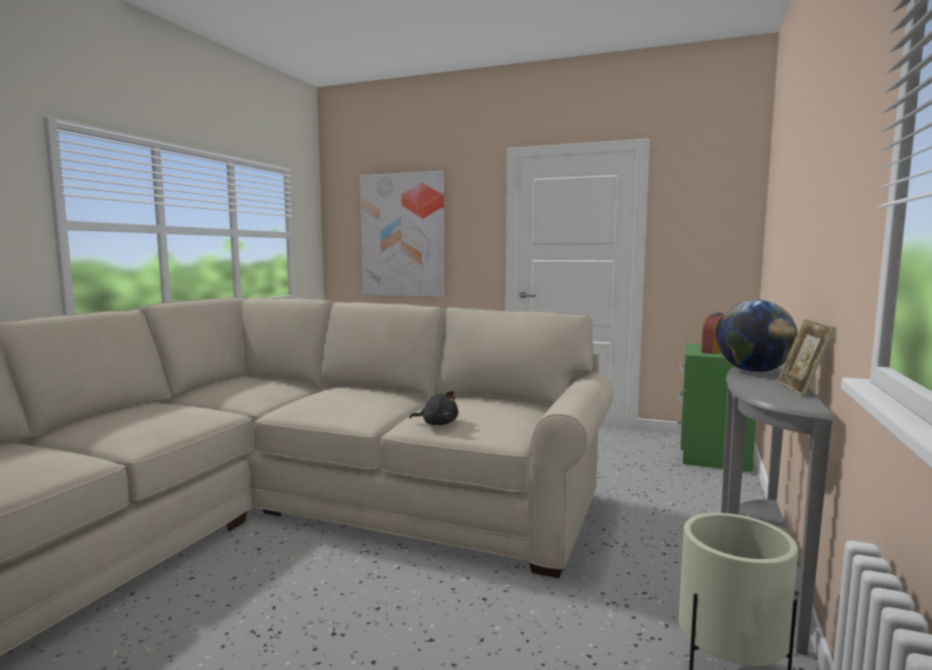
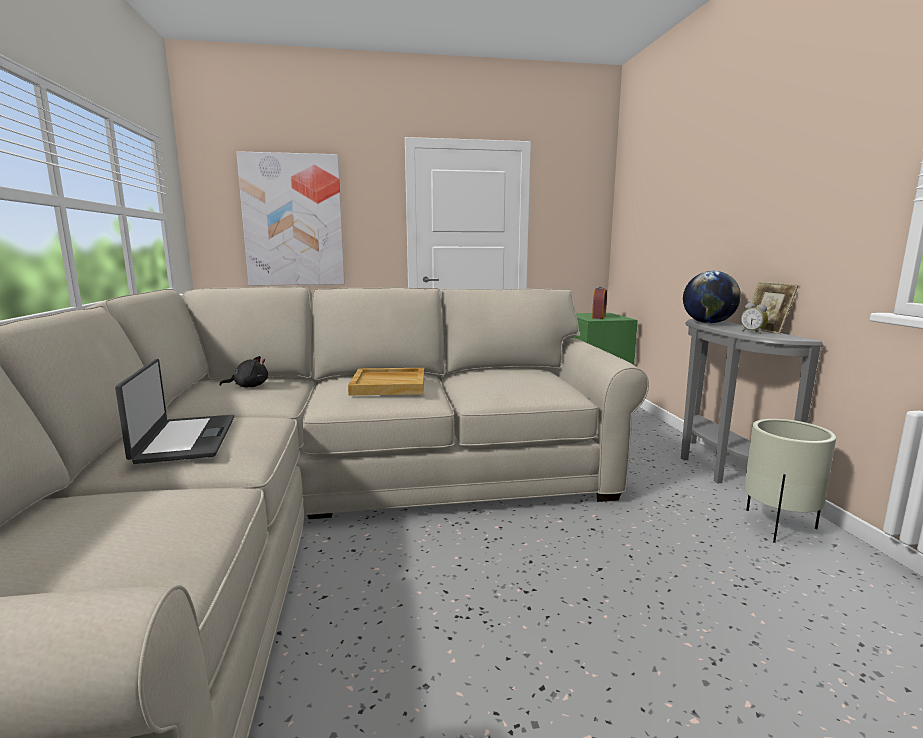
camera: 30 degrees left, 5 degrees up
black plush toy [409,391,458,425] -> black plush toy moved to [220,356,268,388]
none -> laptop [115,359,234,464]
none -> beige tray [348,368,424,395]
none -> alarm clock [741,303,768,334]

